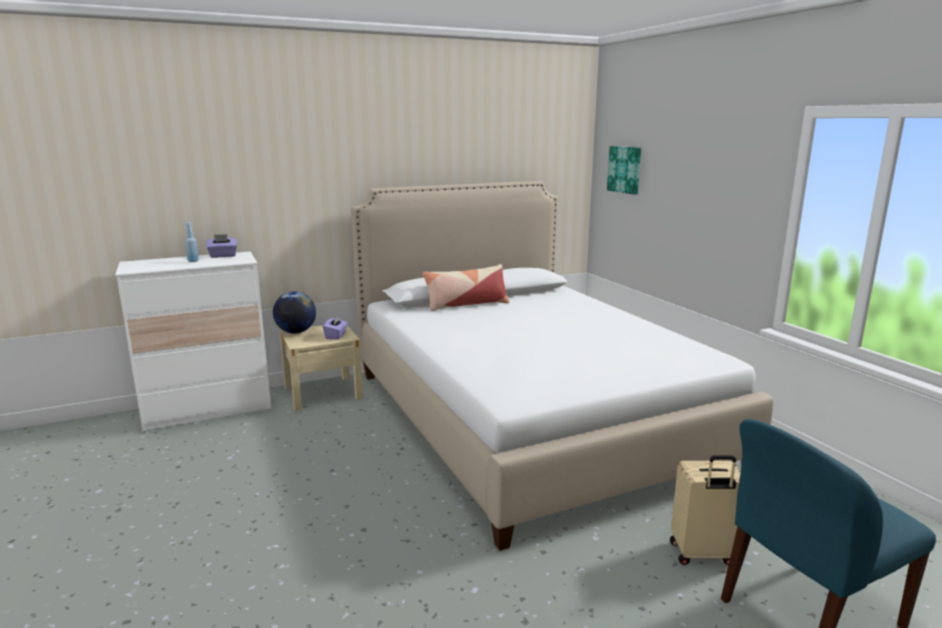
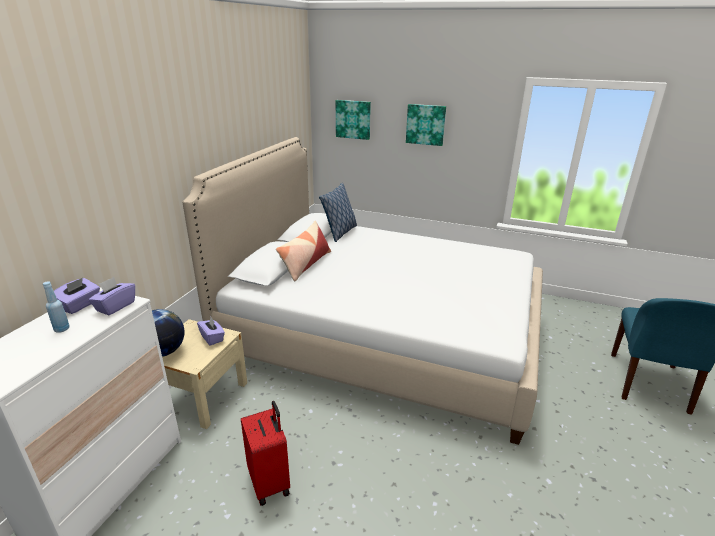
camera: 45 degrees left, 10 degrees up
beige suitcase [670,455,741,565] -> none
none -> purple tissue box [88,277,135,315]
none -> red suitcase [241,401,290,506]
none -> pillow [319,183,357,242]
none -> picture [406,104,446,146]

